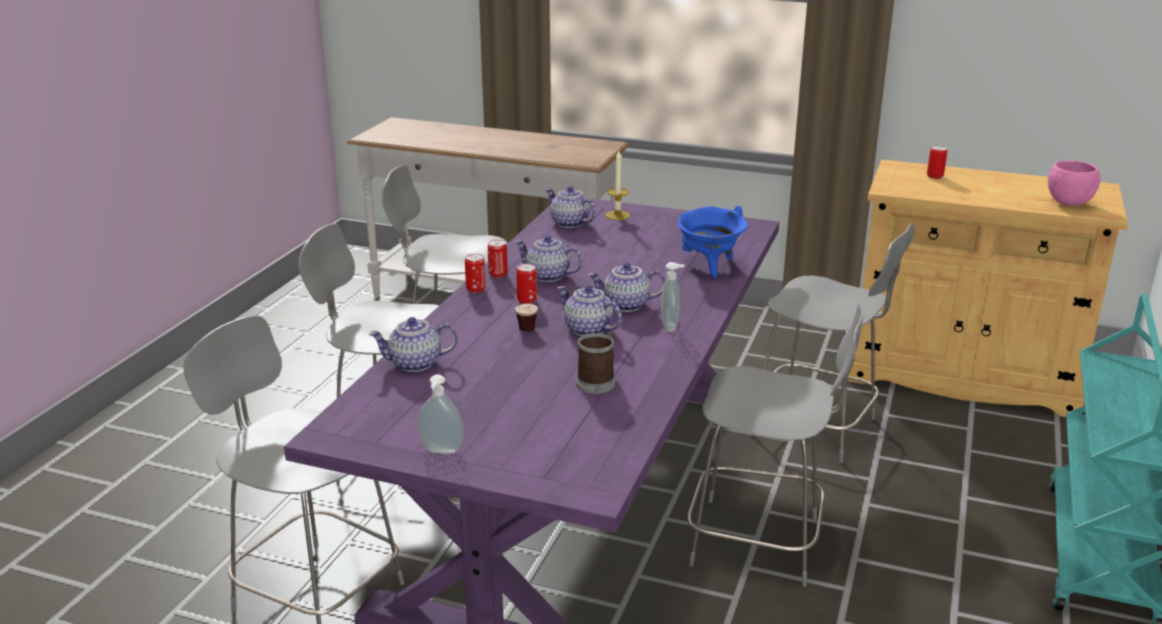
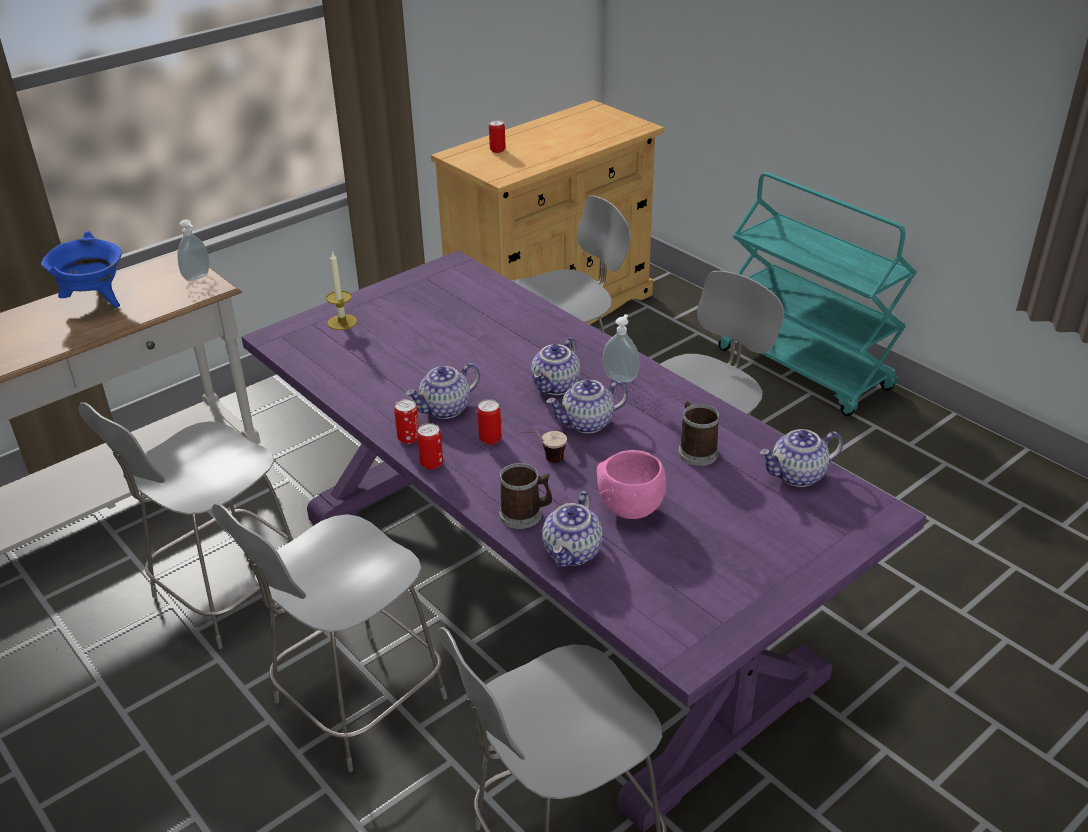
camera: 60 degrees left, 10 degrees up
soap dispenser [418,374,463,454] -> soap dispenser moved to [178,219,209,282]
teapot [546,186,596,228] -> teapot moved to [760,429,843,487]
blue cooking pot [678,206,748,278] -> blue cooking pot moved to [41,231,122,308]
pink bowl [1048,161,1100,206] -> pink bowl moved to [597,450,666,519]
none -> mug [499,463,552,529]

